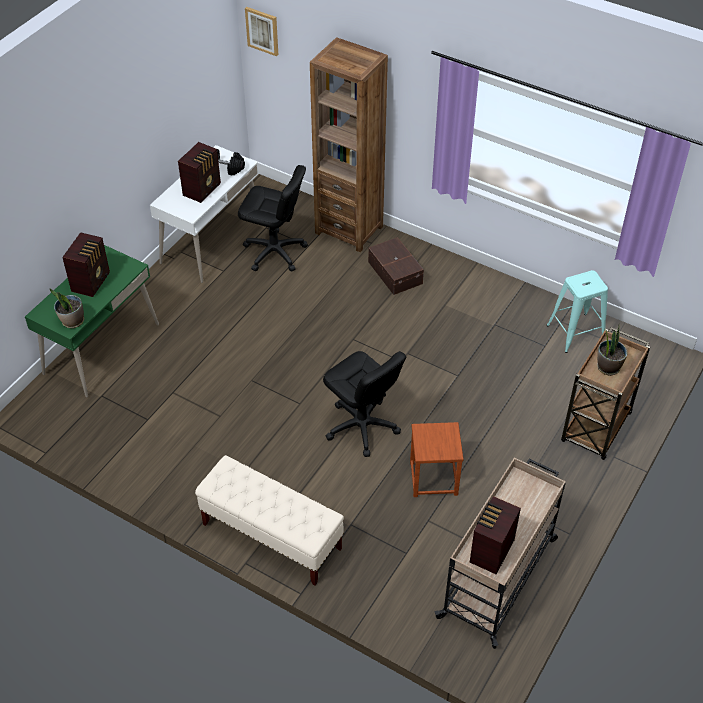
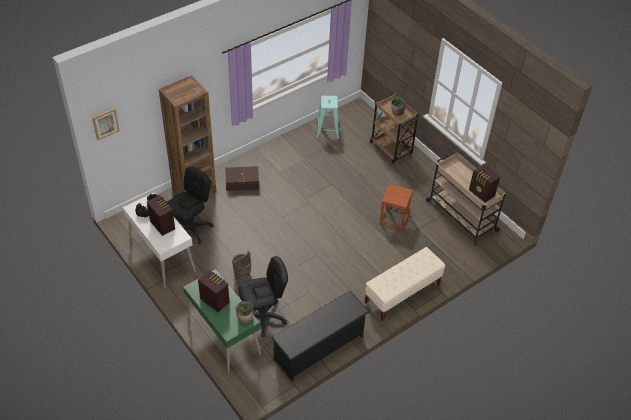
camera: 70 degrees left, 0 degrees up
black office chair [323,351,406,457] -> black office chair moved to [238,256,288,337]
none -> brown bucket [232,251,251,281]
none -> black shoe rack [271,291,369,381]

